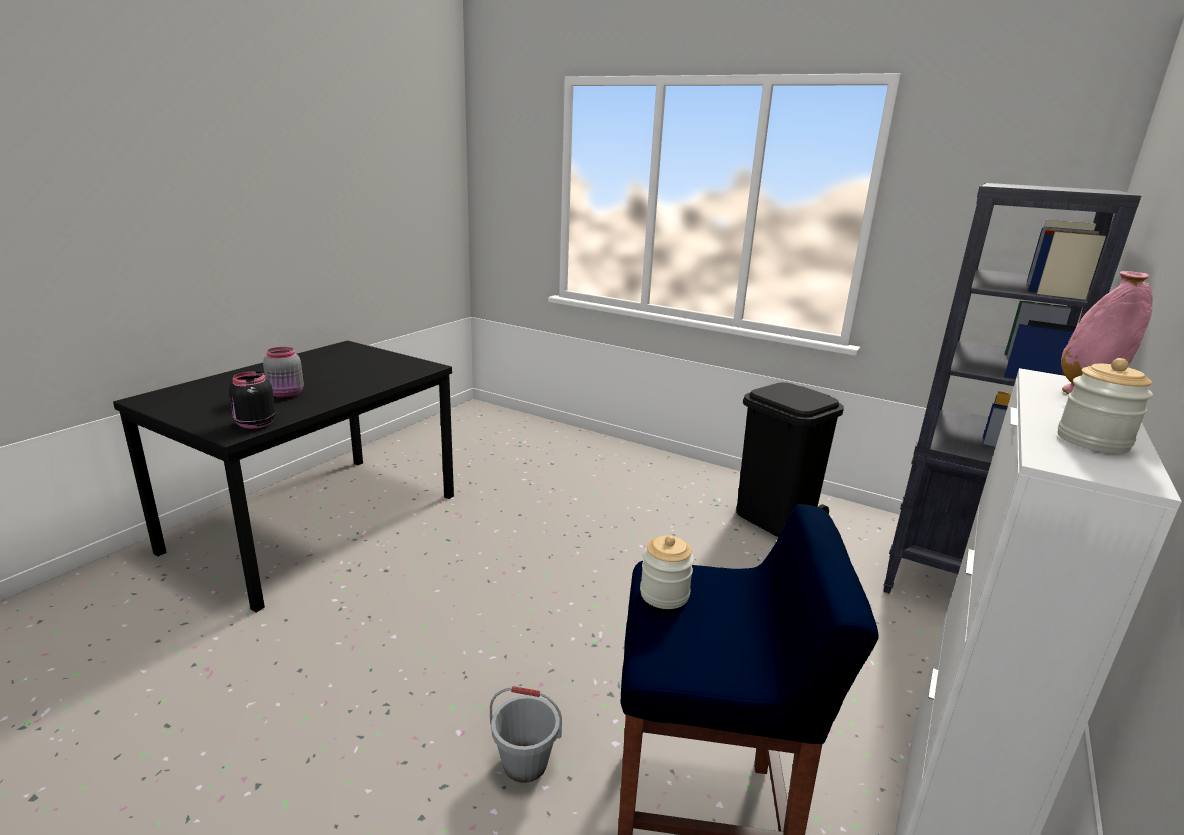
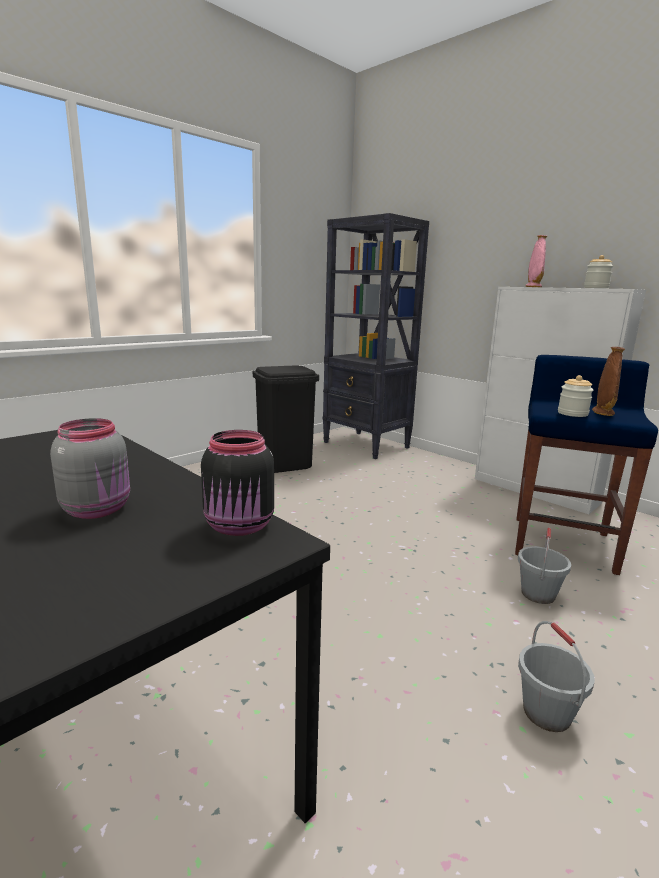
camera: 75 degrees left, 5 degrees down
none -> grey bucket [518,621,595,732]
none -> brown vase [592,347,625,416]

